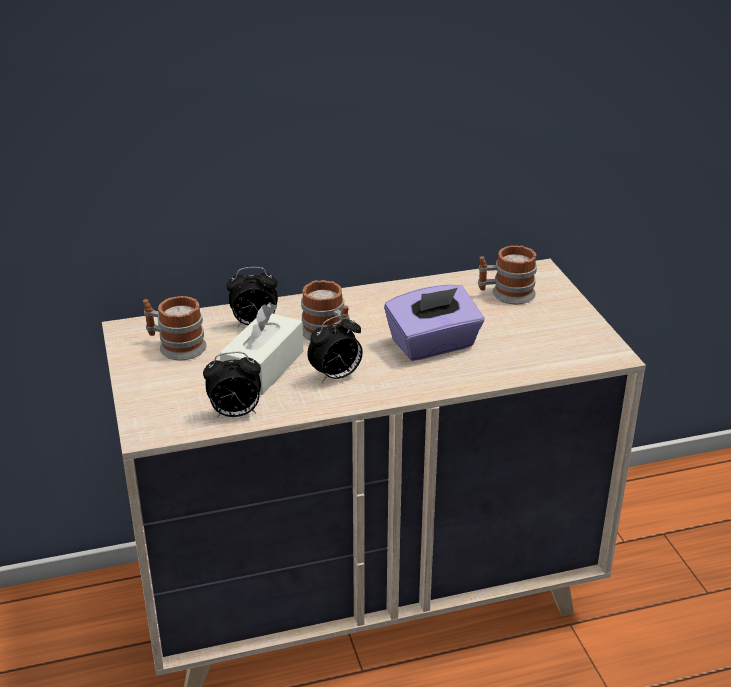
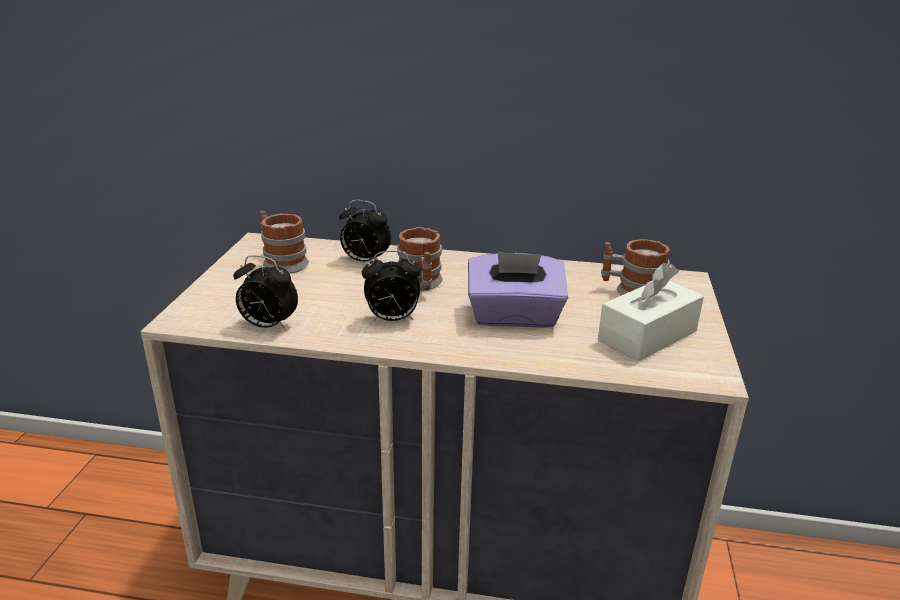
camera: 25 degrees right, 5 degrees down
white tissue box [220,303,303,395] -> white tissue box moved to [598,263,704,362]

